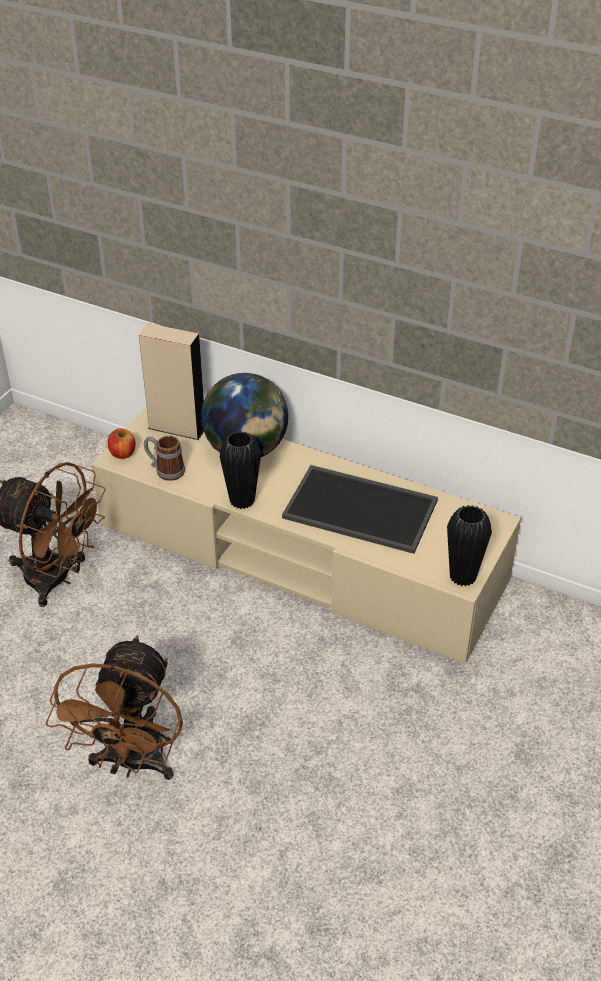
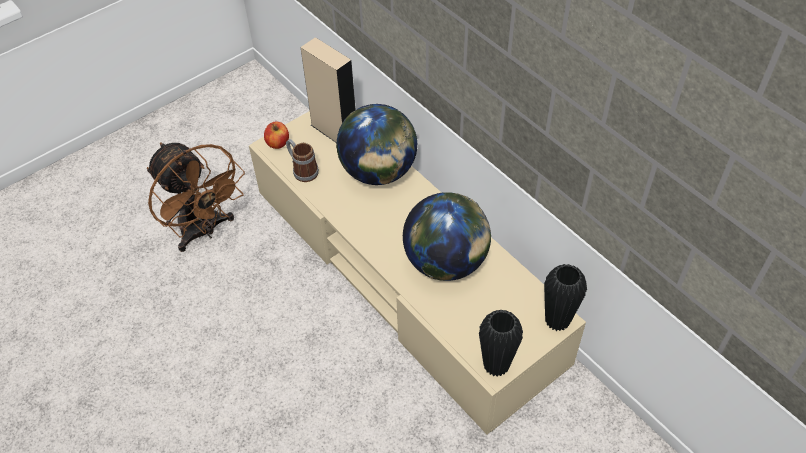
camera: 25 degrees right, 10 degrees up
brown fan [46,635,183,780] -> none
black vase [220,431,261,509] -> black vase moved to [544,264,587,331]
tray [282,465,438,554] -> globe [403,192,491,281]

